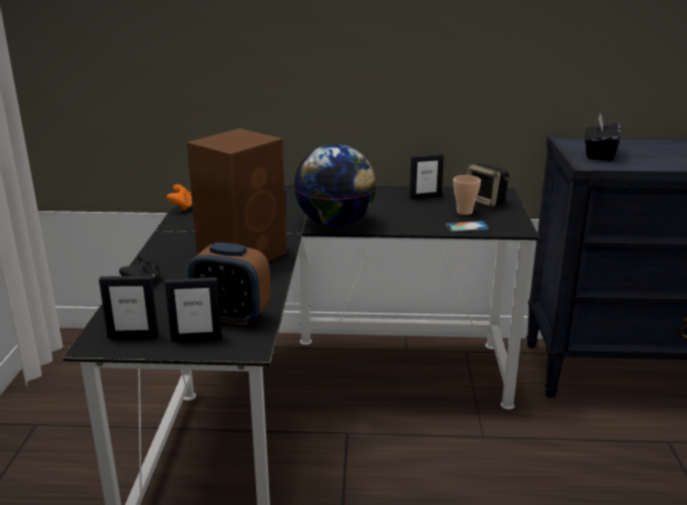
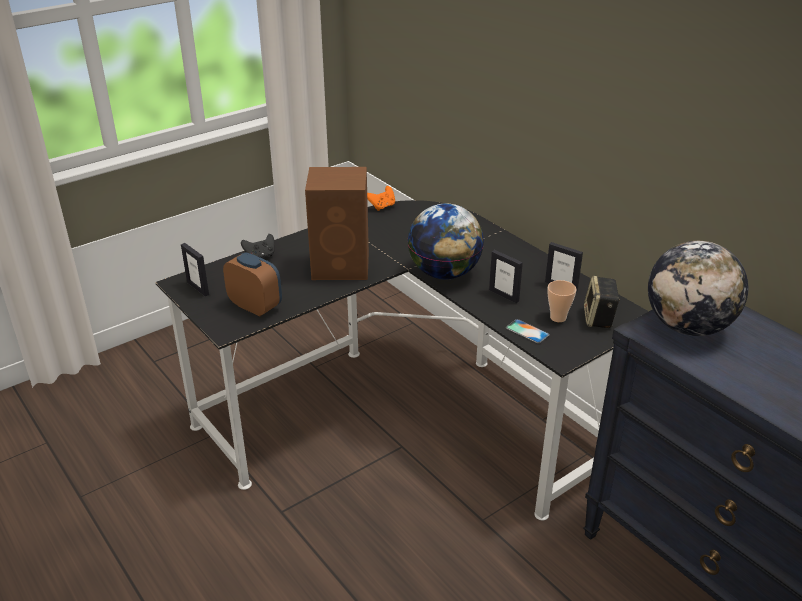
camera: 50 degrees right, 10 degrees up
picture frame [165,277,222,342] -> picture frame moved to [489,250,523,303]
alarm clock [188,243,271,326] -> alarm clock turned 150 degrees clockwise [223,252,282,316]
black tissue box [584,114,621,161] -> globe [648,241,748,336]

